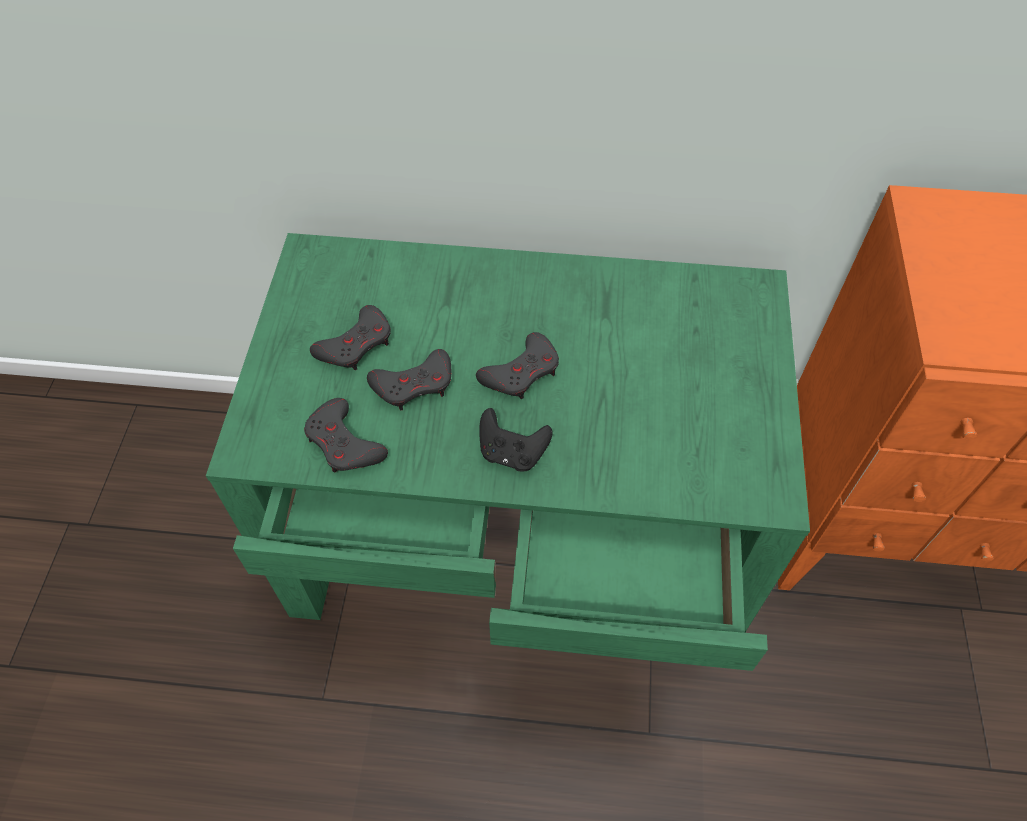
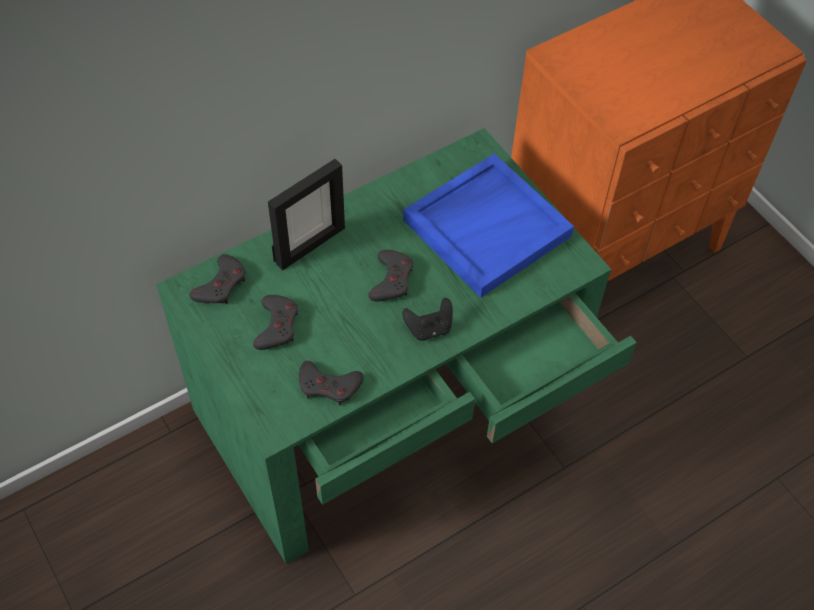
camera: 40 degrees left, 0 degrees up
grey game controller [367,349,452,410] -> grey game controller moved to [189,254,246,304]
none -> picture frame [268,159,345,270]
none -> blue tray [403,154,574,298]

